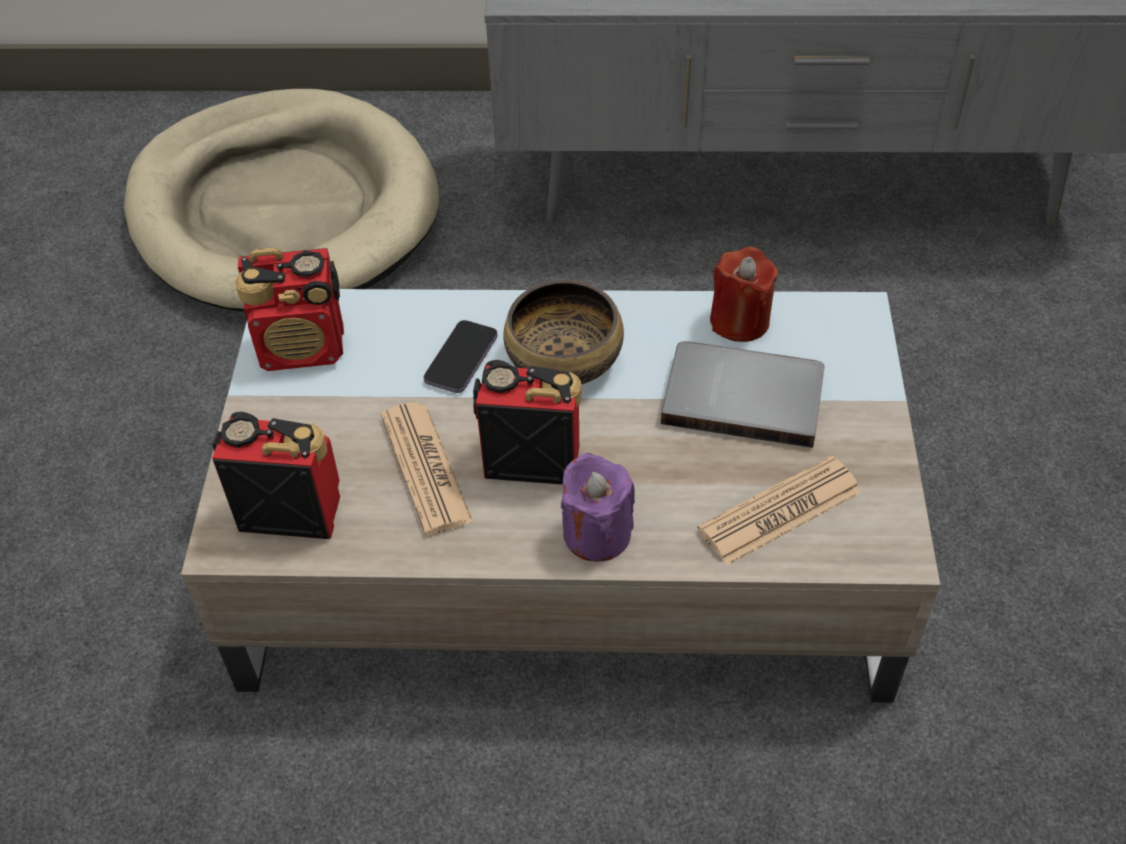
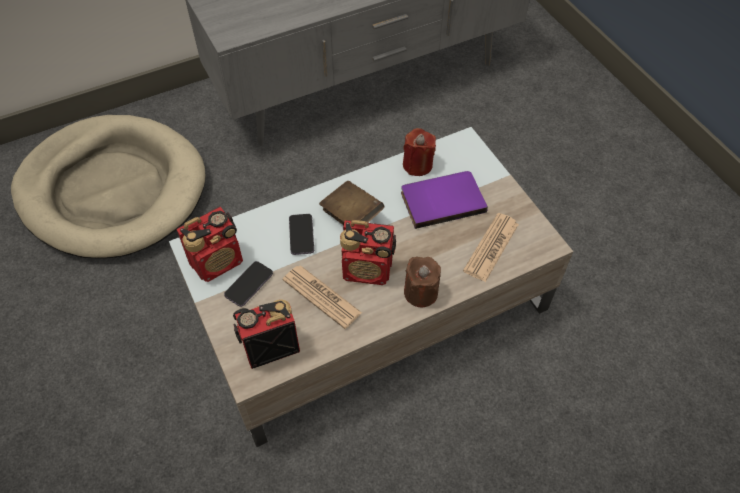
camera: 30 degrees left, 5 degrees up
radio [473,360,582,485] -> radio turned 150 degrees counterclockwise [340,220,396,285]
bowl [503,280,624,384] -> brown book [319,181,384,226]
purple candle [561,453,635,562] -> brown candle [404,257,441,308]
grey book [661,341,824,448] -> purple book [401,171,488,229]
none -> phone [224,261,273,307]

